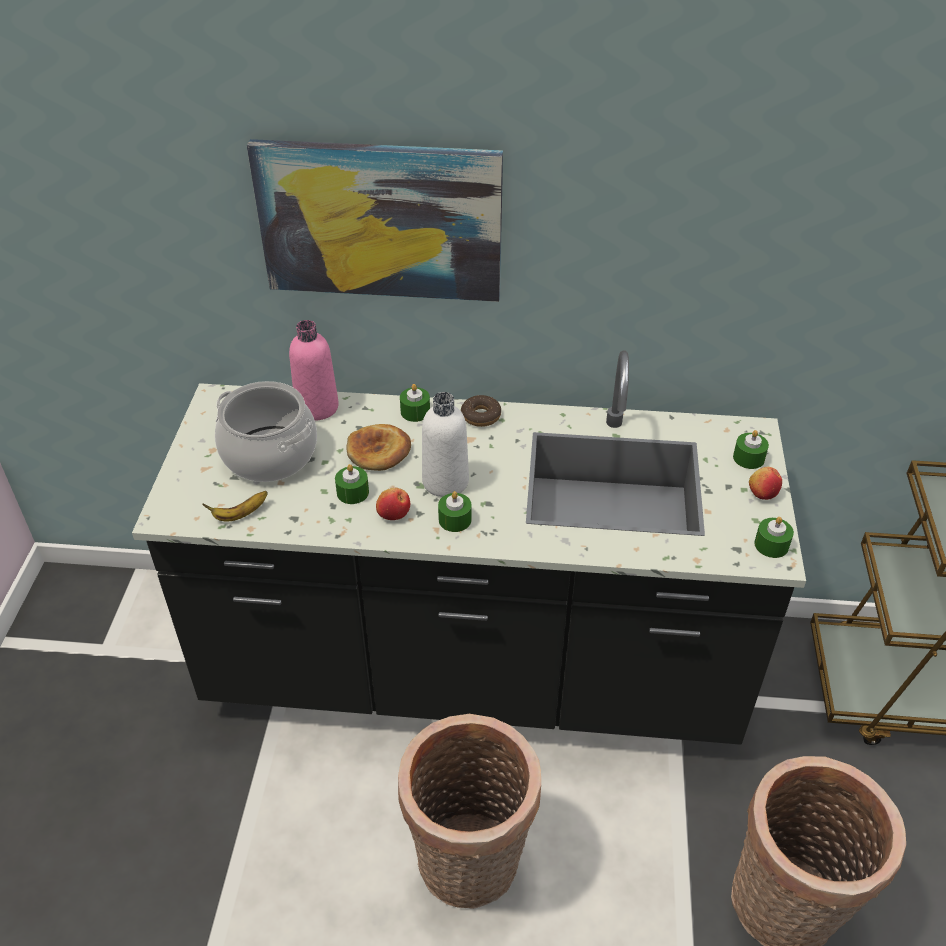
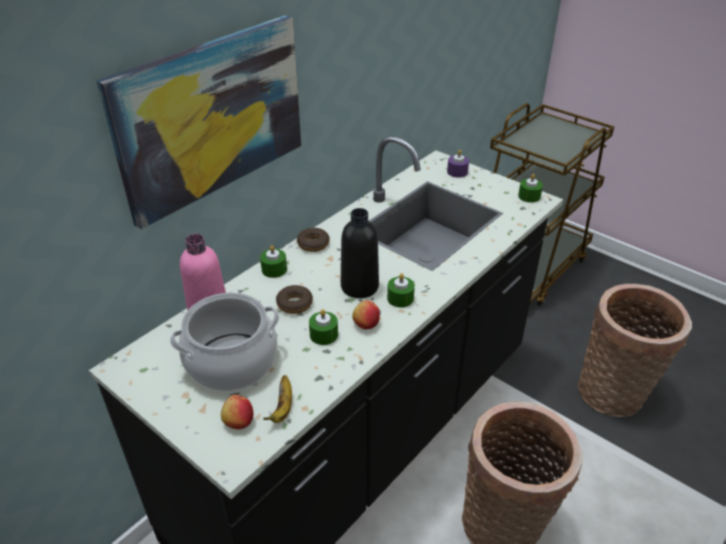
camera: 55 degrees left, 5 degrees down
bread [346,424,411,471] -> donut [276,285,313,314]
white bottle [422,392,469,497] -> black bottle [341,208,379,298]
green candle [733,430,769,469] -> purple candle [447,150,469,178]
apple [749,467,782,500] -> apple moved to [221,395,254,430]

